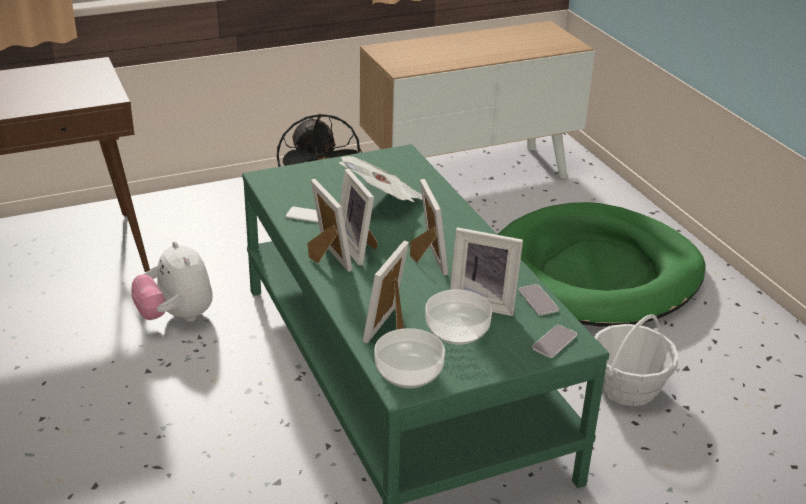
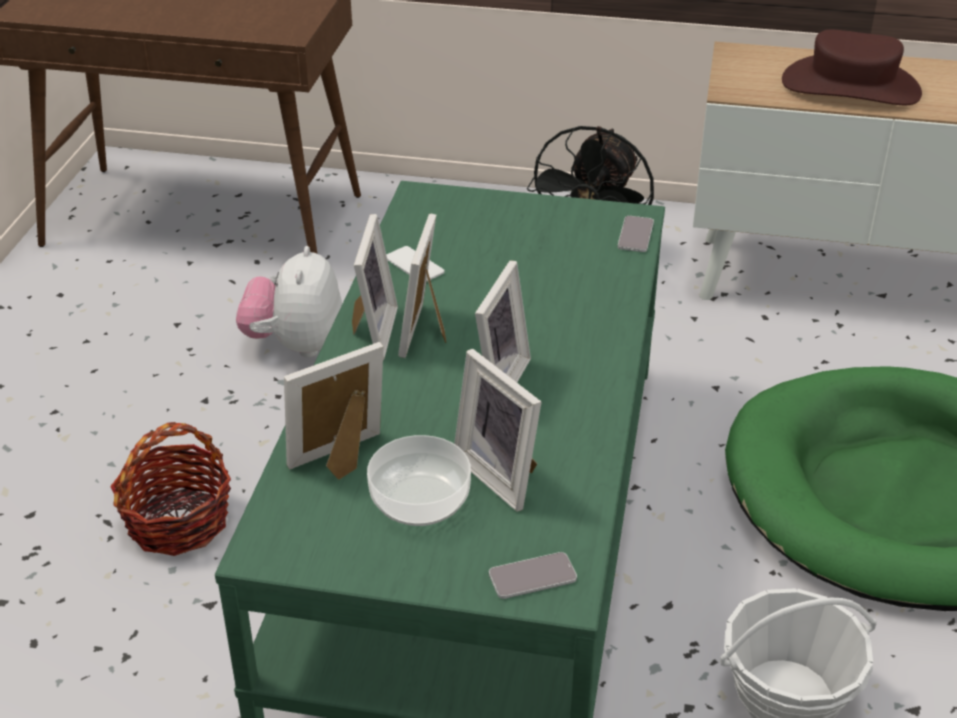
camera: 35 degrees right, 5 degrees up
newspaper [339,156,422,202] -> none
bowl [374,328,445,388] -> none
phone [518,284,559,316] -> phone moved to [618,216,654,252]
none -> basket [110,422,231,556]
none -> brown hat [782,30,922,105]

